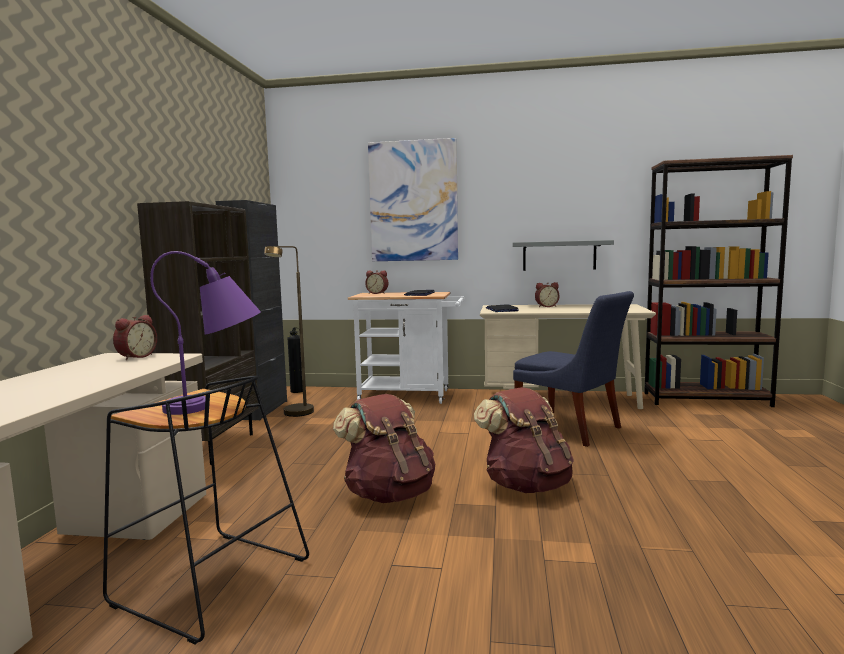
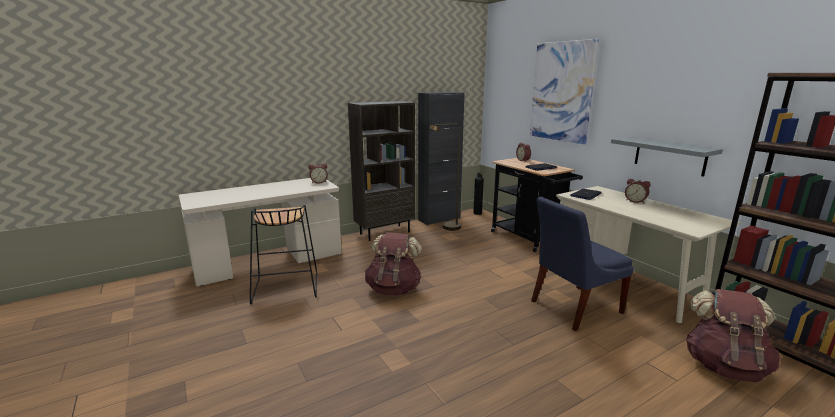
camera: 50 degrees right, 10 degrees up
purple table lamp [150,251,261,415] -> none
white cart [348,292,465,404] -> black cart [491,158,583,252]
brown backpack [474,387,574,493] -> brown backpack moved to [685,289,781,382]
blue chair [513,291,634,447] -> blue chair turned 60 degrees clockwise [531,197,634,331]

